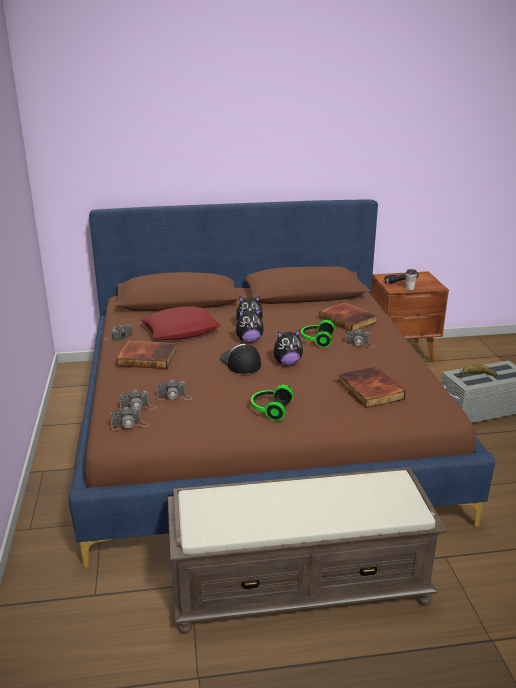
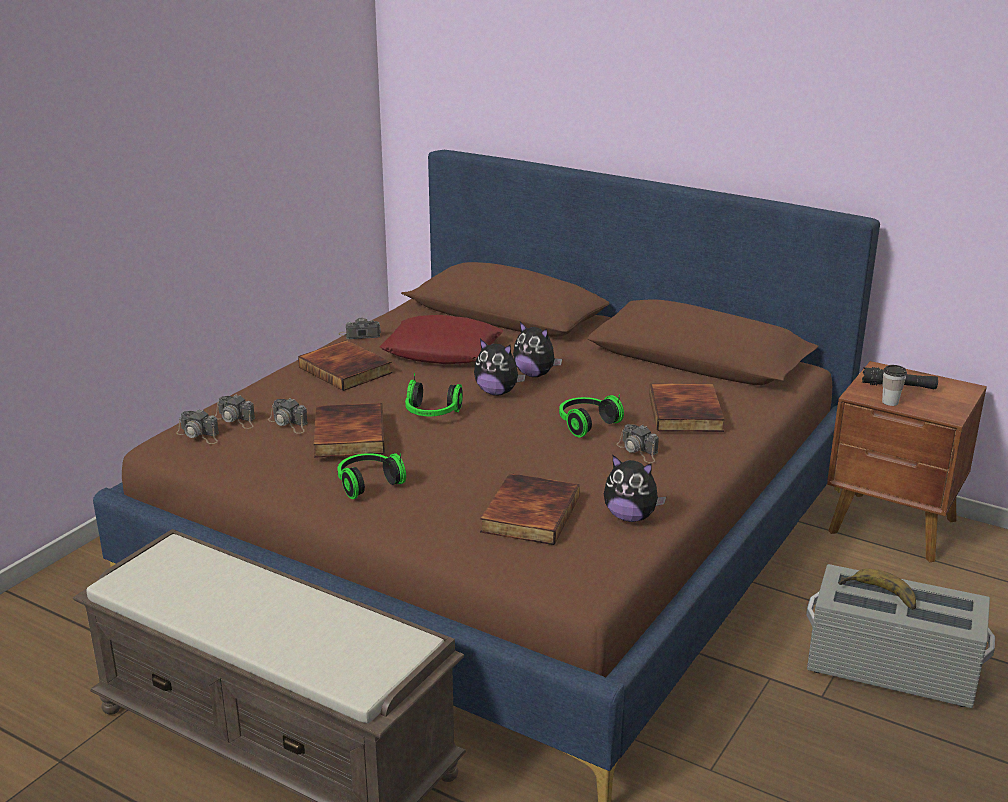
camera: 40 degrees right, 0 degrees up
cap [220,344,261,374] -> headphones [405,373,463,416]
plush toy [274,329,303,366] -> plush toy moved to [604,455,666,522]
none -> book [314,403,385,458]

